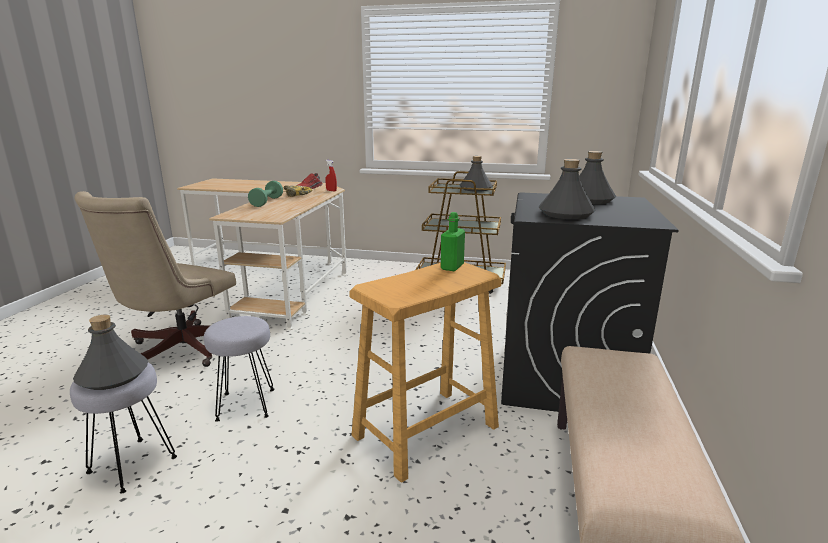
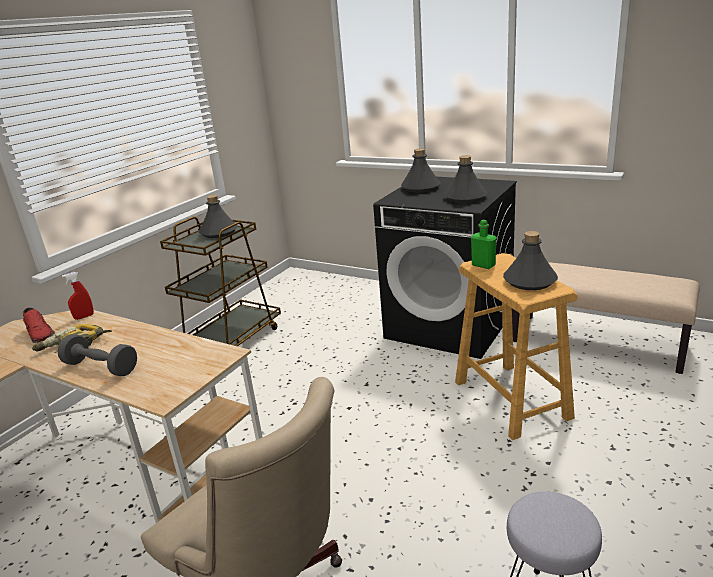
camera: 70 degrees left, 5 degrees up
grey bottle [73,315,148,390] -> grey bottle moved to [503,231,558,290]
grey stool [204,316,274,422] -> none
green dumbbell [248,181,283,207] -> grey dumbbell [57,334,137,376]

